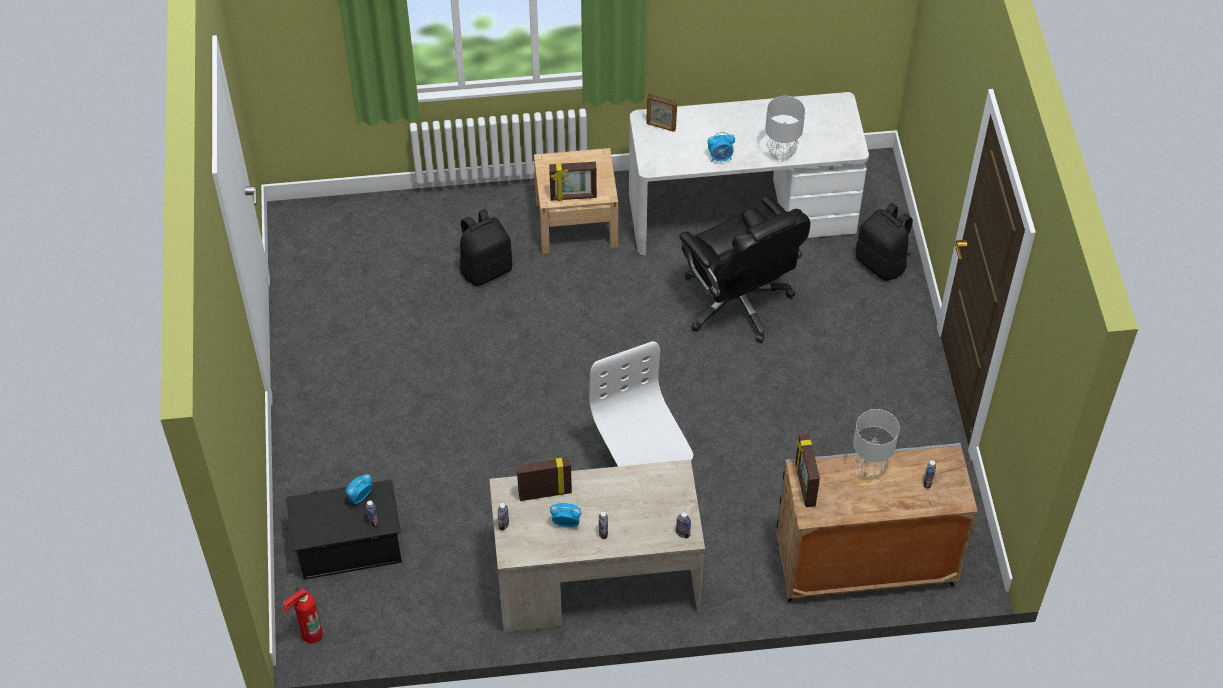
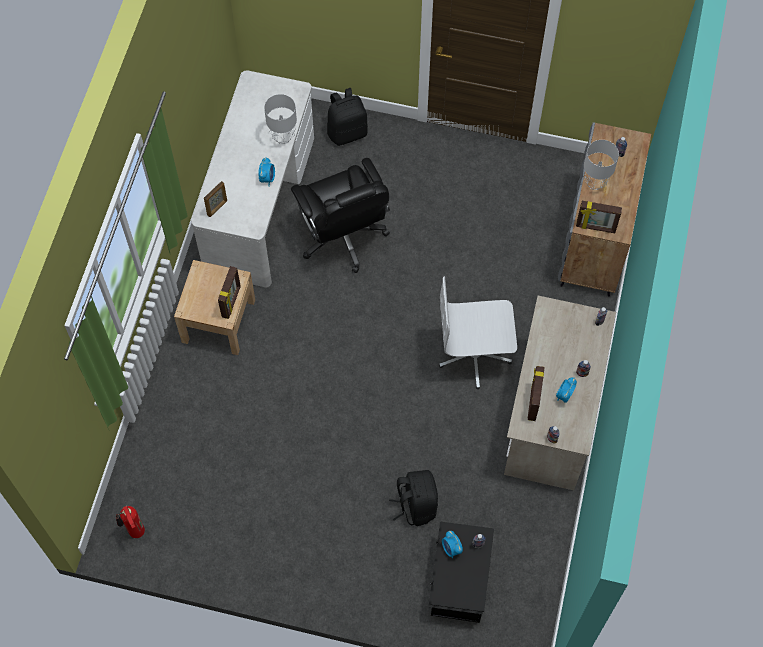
camera: 70 degrees left, 10 degrees up
fire extinguisher [282,587,323,644] -> fire extinguisher moved to [116,506,145,538]
black backpack [460,209,512,286] -> black backpack moved to [389,470,438,526]
black office chair [679,195,810,343] -> black office chair turned 75 degrees clockwise [291,158,390,273]

